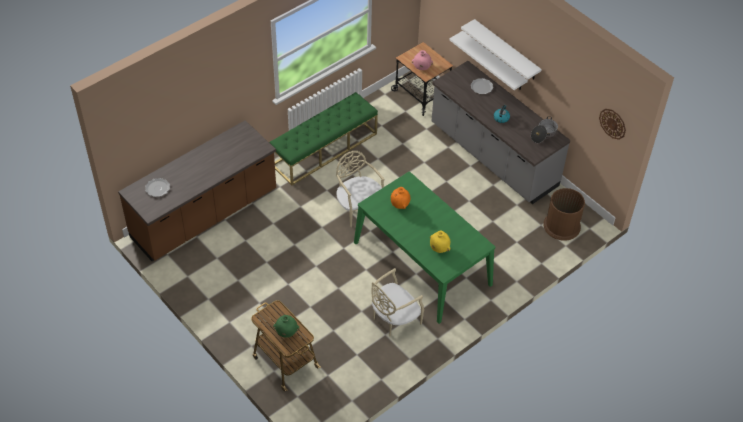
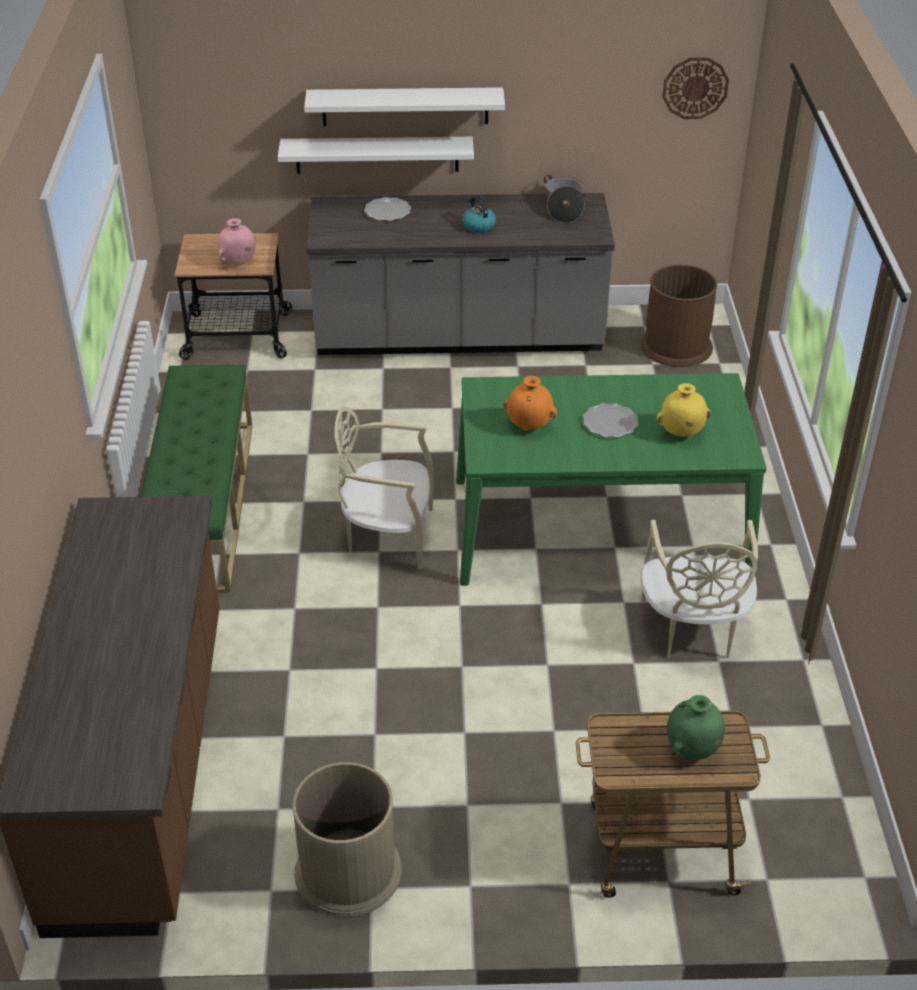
camera: 50 degrees left, 10 degrees down
plate [145,178,170,197] -> plate moved to [583,403,639,437]
none -> brown trash can [292,762,402,917]

